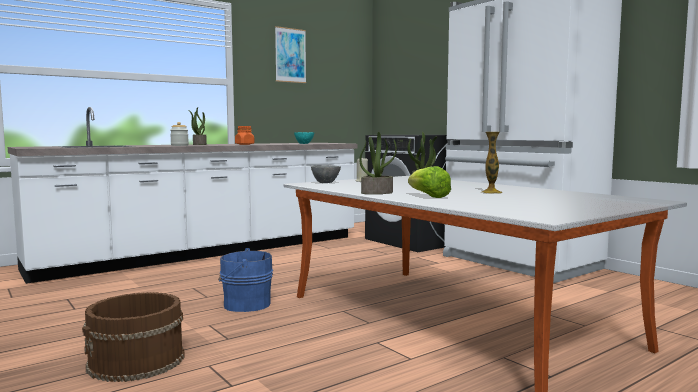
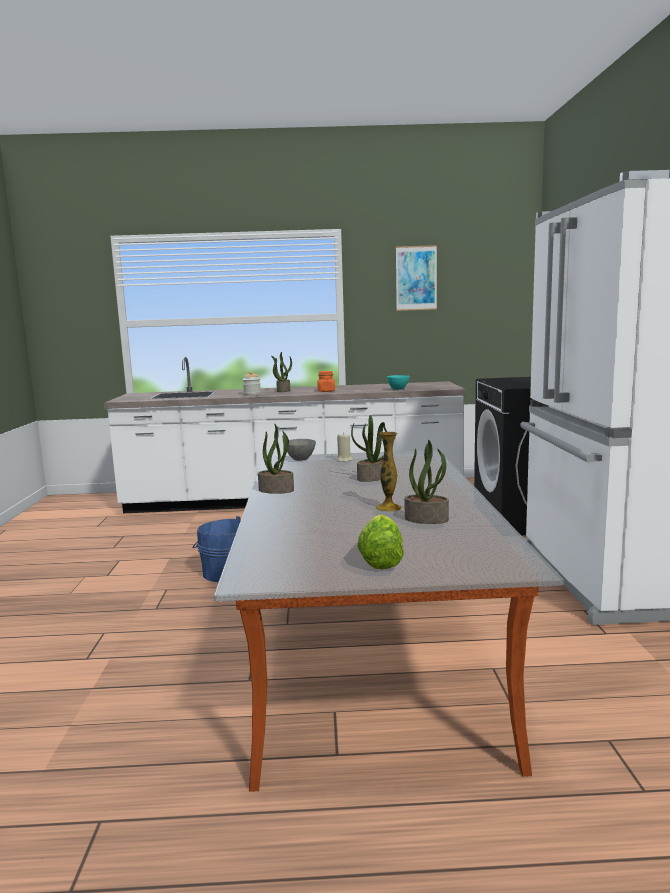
camera: 35 degrees right, 5 degrees up
brown bucket [82,292,185,382] -> none
lettuce [408,166,451,198] -> lettuce moved to [357,515,404,569]
none -> potted plant [404,440,449,524]

